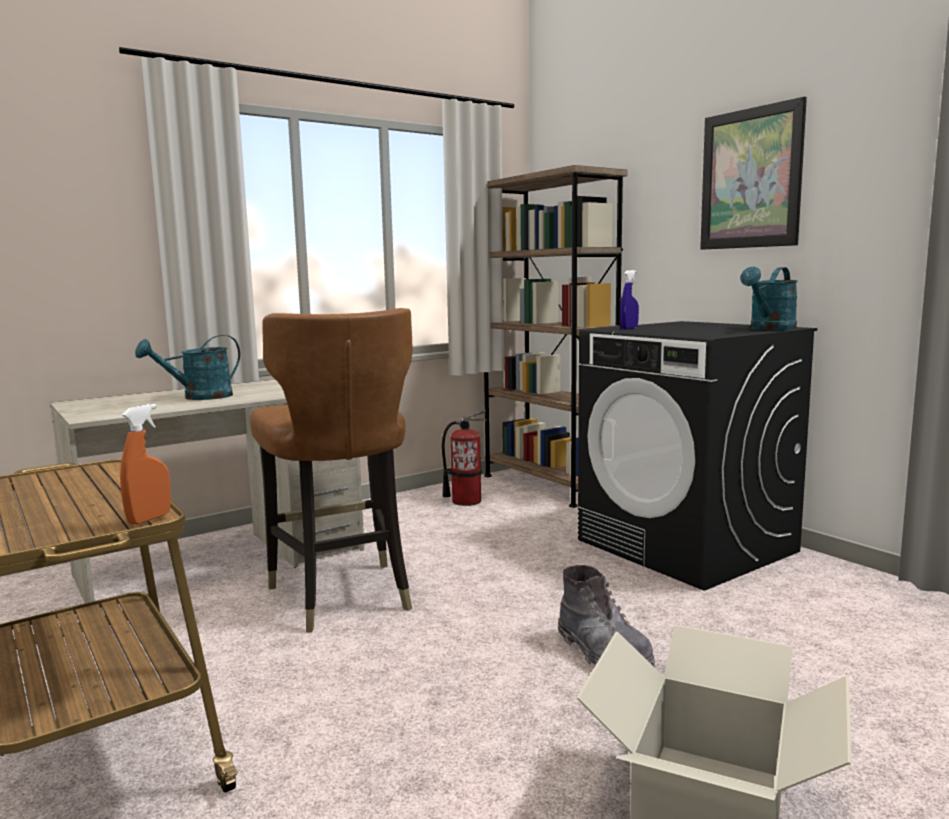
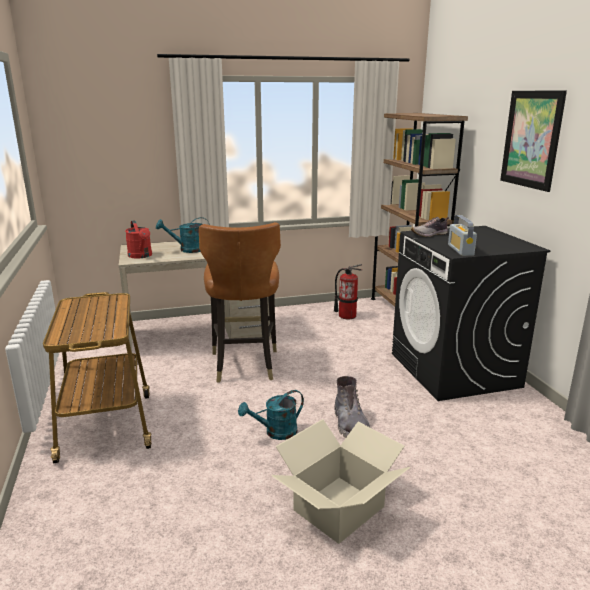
camera: 20 degrees right, 10 degrees up
orange spray bottle [120,404,171,524] -> none
blue spray bottle [620,270,639,329] -> shoe [411,217,449,237]
turquoise watering can [740,267,798,330] -> turquoise watering can moved to [238,390,304,440]
none -> red watering can [125,220,152,258]
none -> radio [448,215,477,256]

